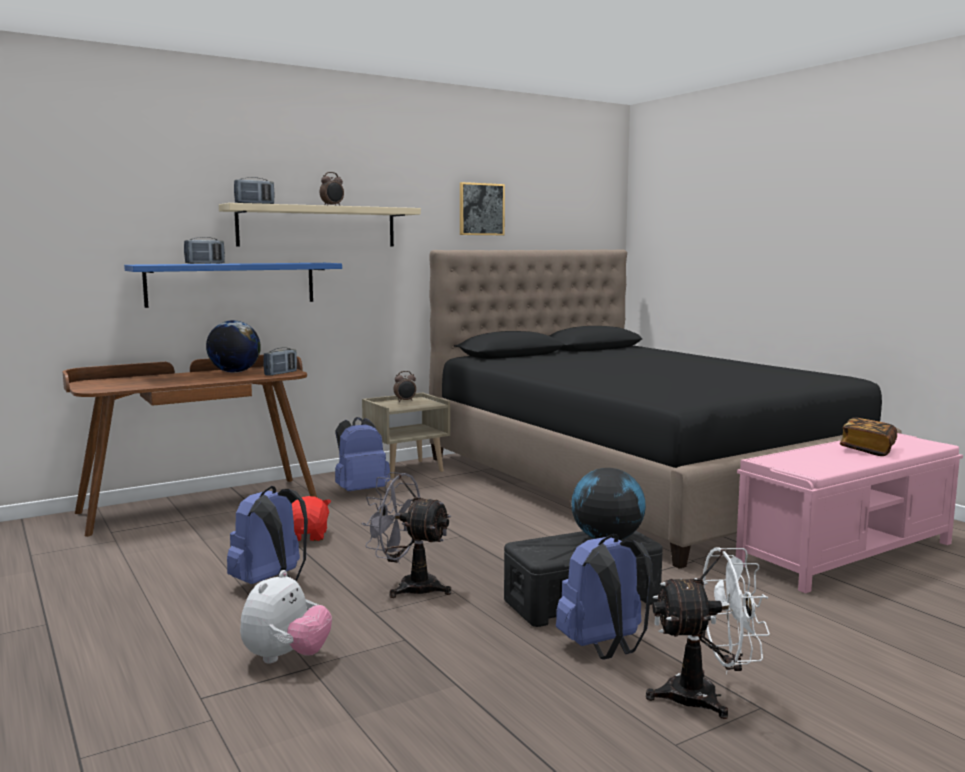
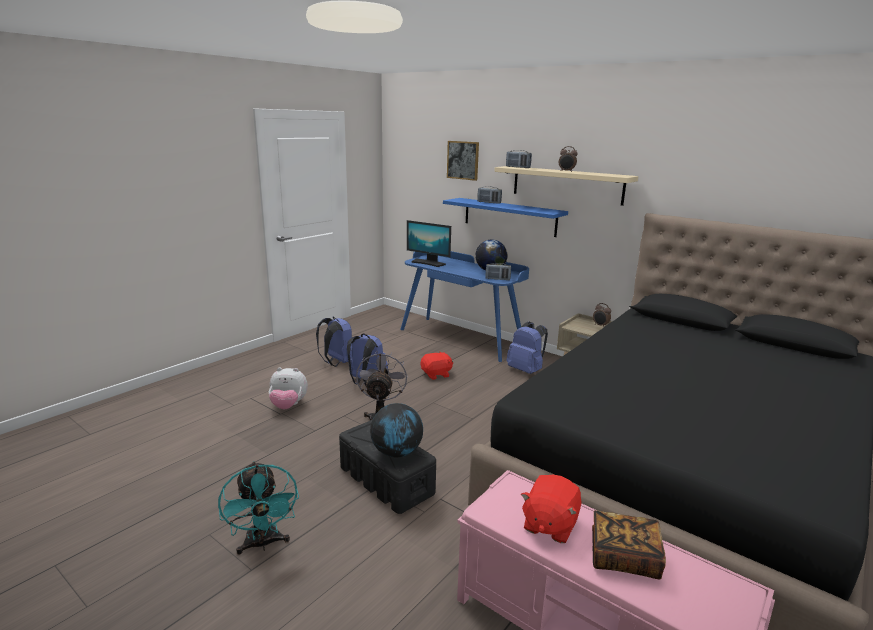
camera: 70 degrees right, 10 degrees up
brown desk [63,355,317,537] -> blue desk [400,251,529,362]
picture [460,182,505,235] -> picture moved to [447,141,479,181]
blue backpack [556,534,653,660] -> blue backpack moved to [316,317,352,367]
white fan [646,547,770,719] -> turquoise fan [218,461,299,555]
none -> monitor [407,220,451,267]
none -> red plush toy [521,474,582,543]

